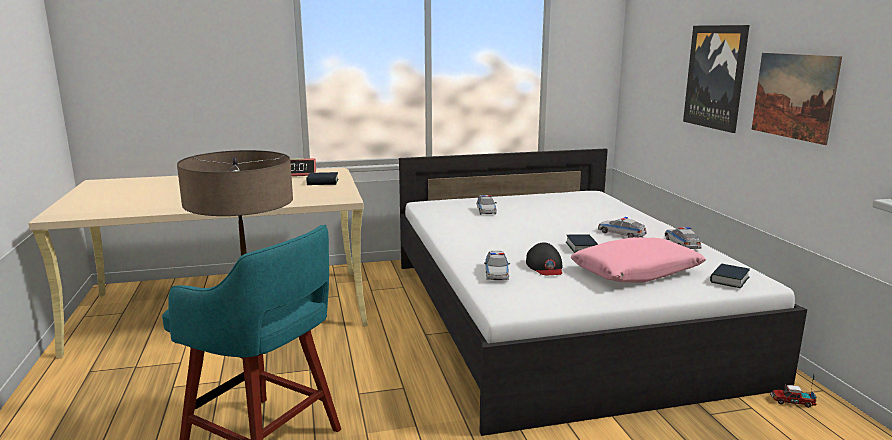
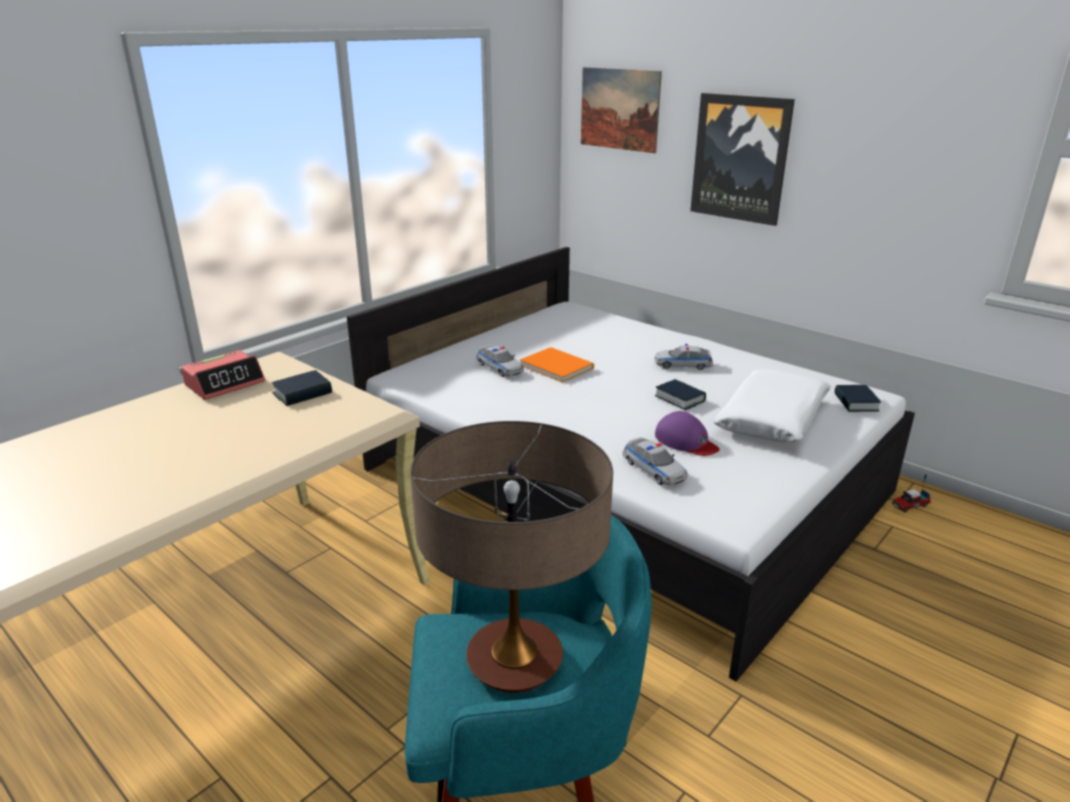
camera: 35 degrees left, 10 degrees up
black cap [526,242,563,275] -> purple cap [655,411,720,456]
pink pillow [571,237,706,283] -> white pillow [713,369,831,443]
toy car [665,227,702,249] -> none
picture [752,53,842,145] -> picture moved to [581,67,662,153]
none -> orange book [520,347,594,383]

